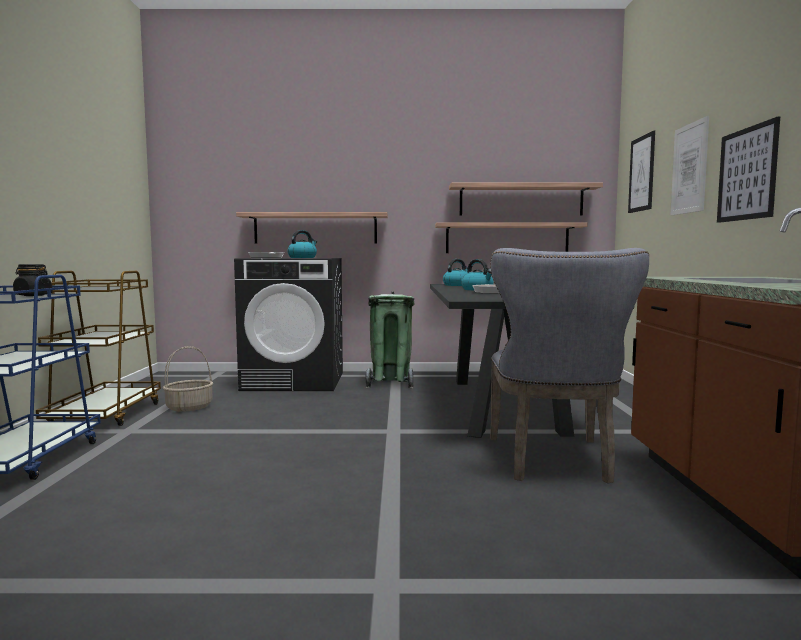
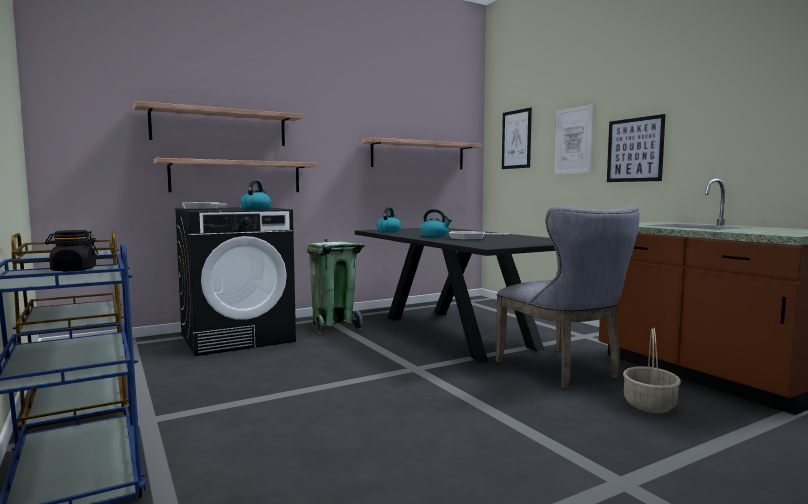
camera: 30 degrees left, 0 degrees up
basket [163,346,214,412] -> basket moved to [623,327,681,413]
shelf [435,222,588,253] -> shelf moved to [134,101,302,146]

